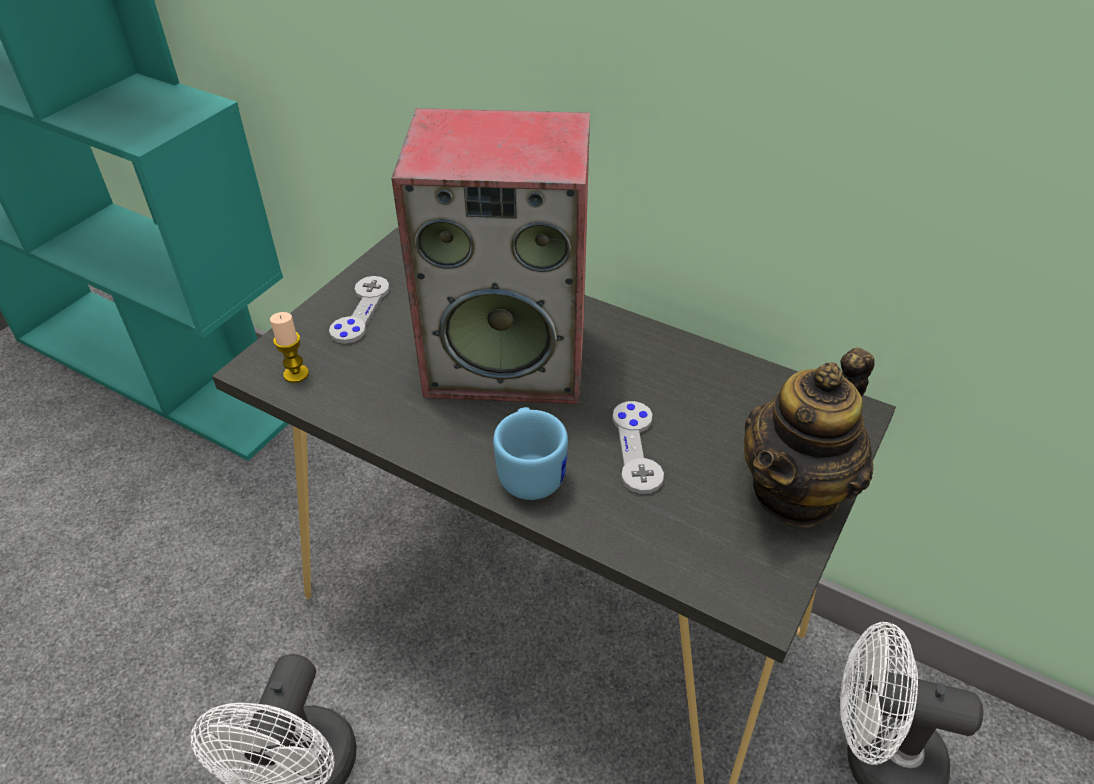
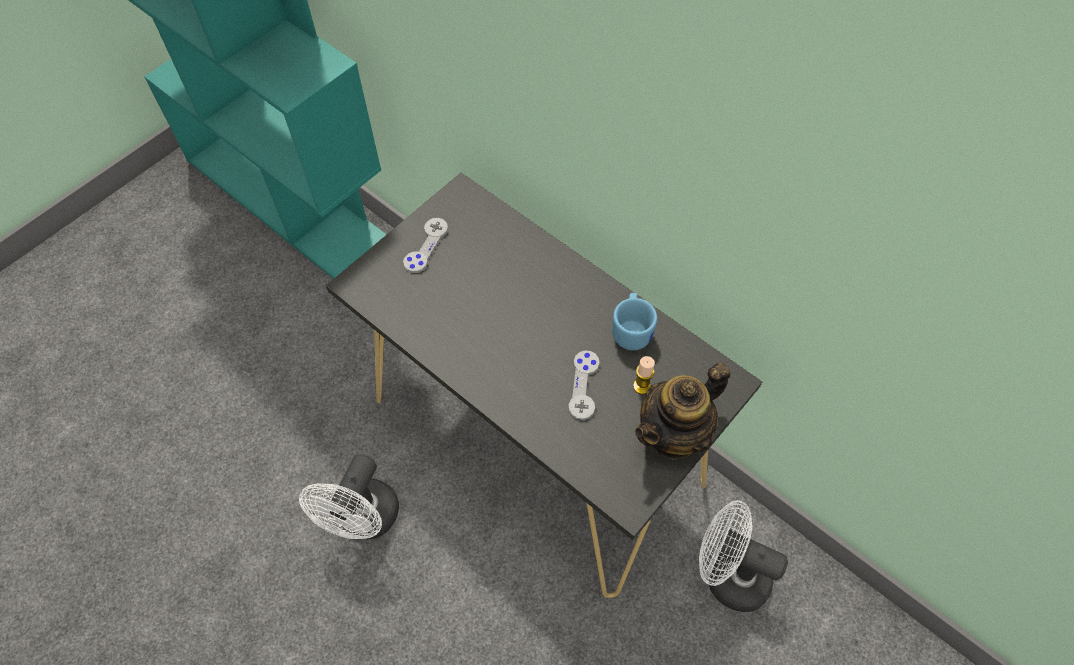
camera: 10 degrees right, 15 degrees up
candle [270,312,309,383] -> candle moved to [633,356,655,394]
speaker [391,108,590,404] -> none
blue mug [493,407,568,500] -> blue mug moved to [612,293,657,350]

